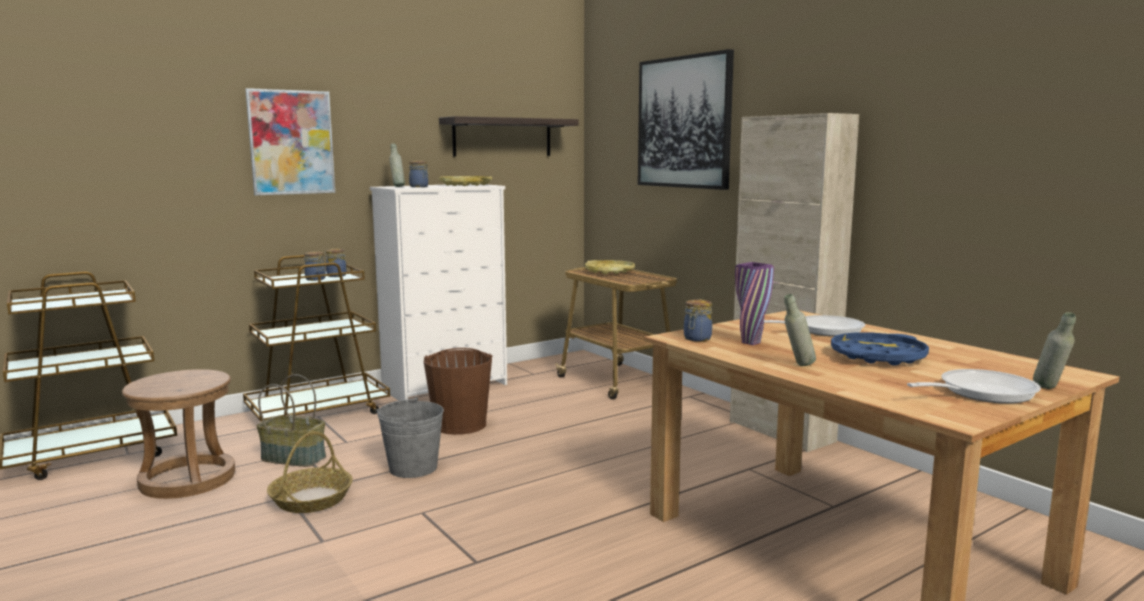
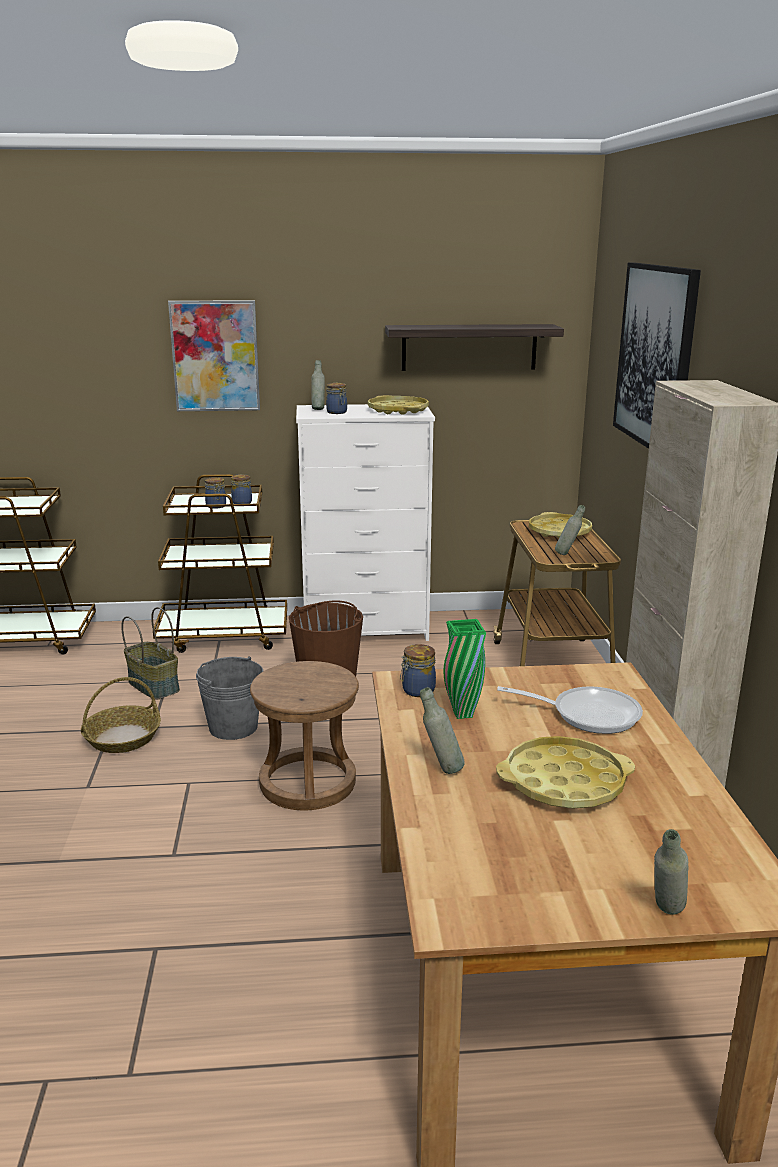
camera: 30 degrees right, 10 degrees up
brown stool [122,369,235,499] -> brown stool moved to [250,661,359,810]
purple vase [735,262,774,345] -> green vase [443,619,486,719]
blue tray [831,332,929,366] -> yellow tray [496,736,635,809]
frying pan [907,369,1041,404] -> none
none -> grey bottle [555,505,585,555]

